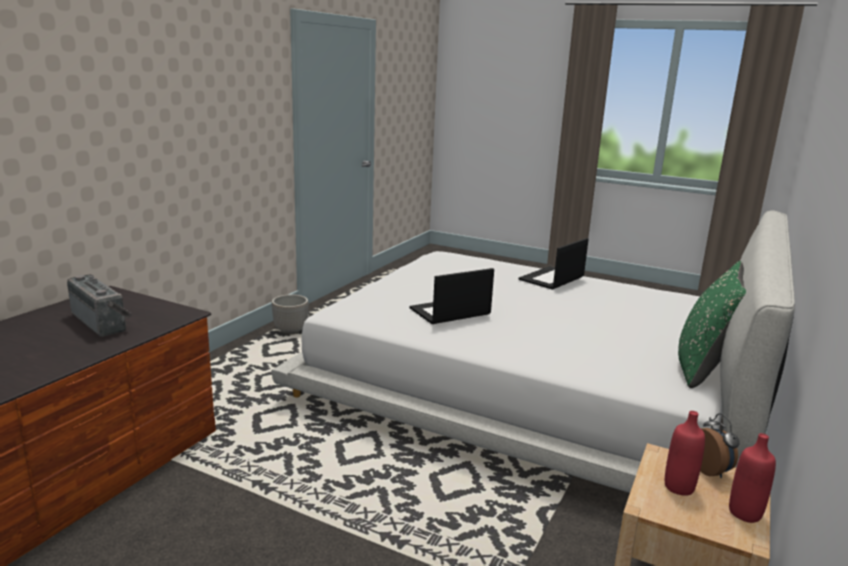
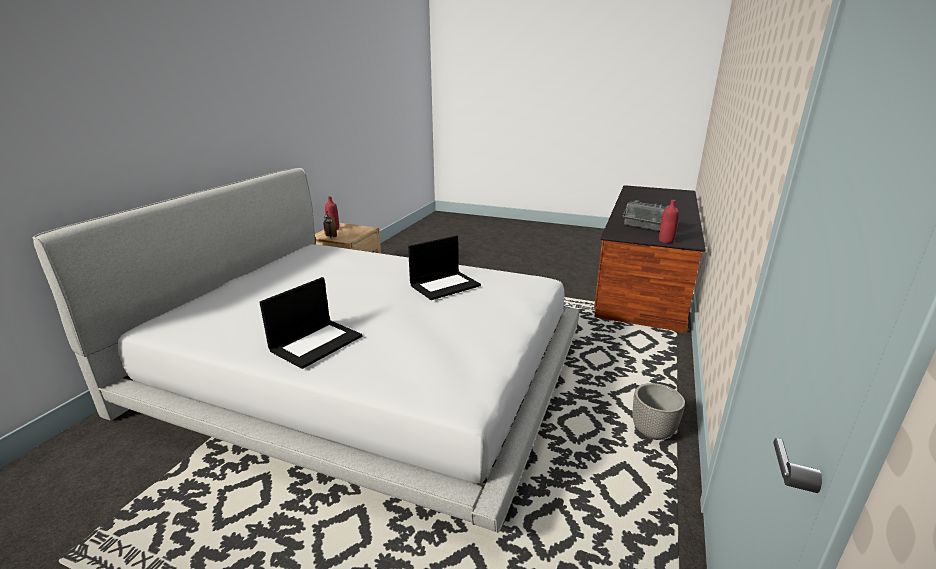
camera: 175 degrees right, 5 degrees up
red bottle [665,411,705,496] -> red bottle moved to [659,200,679,243]
green pillow [678,261,746,388] -> none

